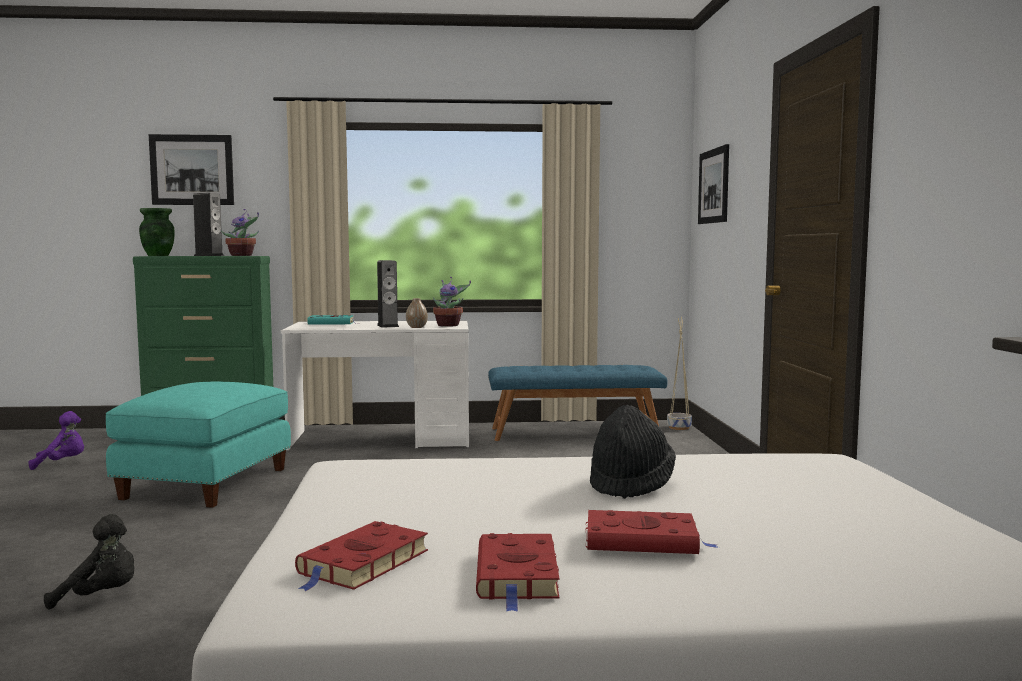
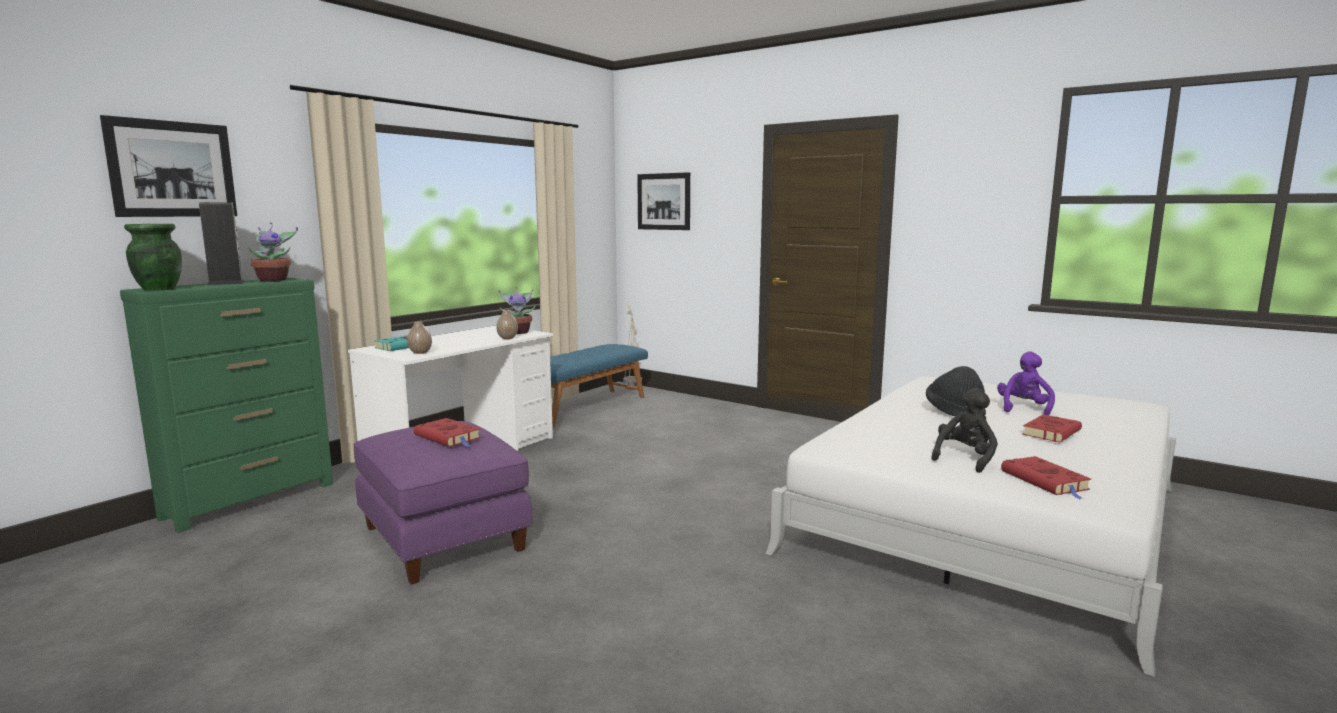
camera: 50 degrees left, 5 degrees up
purple plush toy [29,411,84,470] -> purple plush toy moved to [997,351,1055,415]
black plush toy [44,514,134,609] -> black plush toy moved to [931,388,998,473]
turquoise ottoman [105,382,291,508] -> purple ottoman [353,421,532,585]
speaker [377,260,399,328] -> none
red book [476,533,560,612] -> red book moved to [414,418,481,447]
none -> vase [407,322,432,354]

